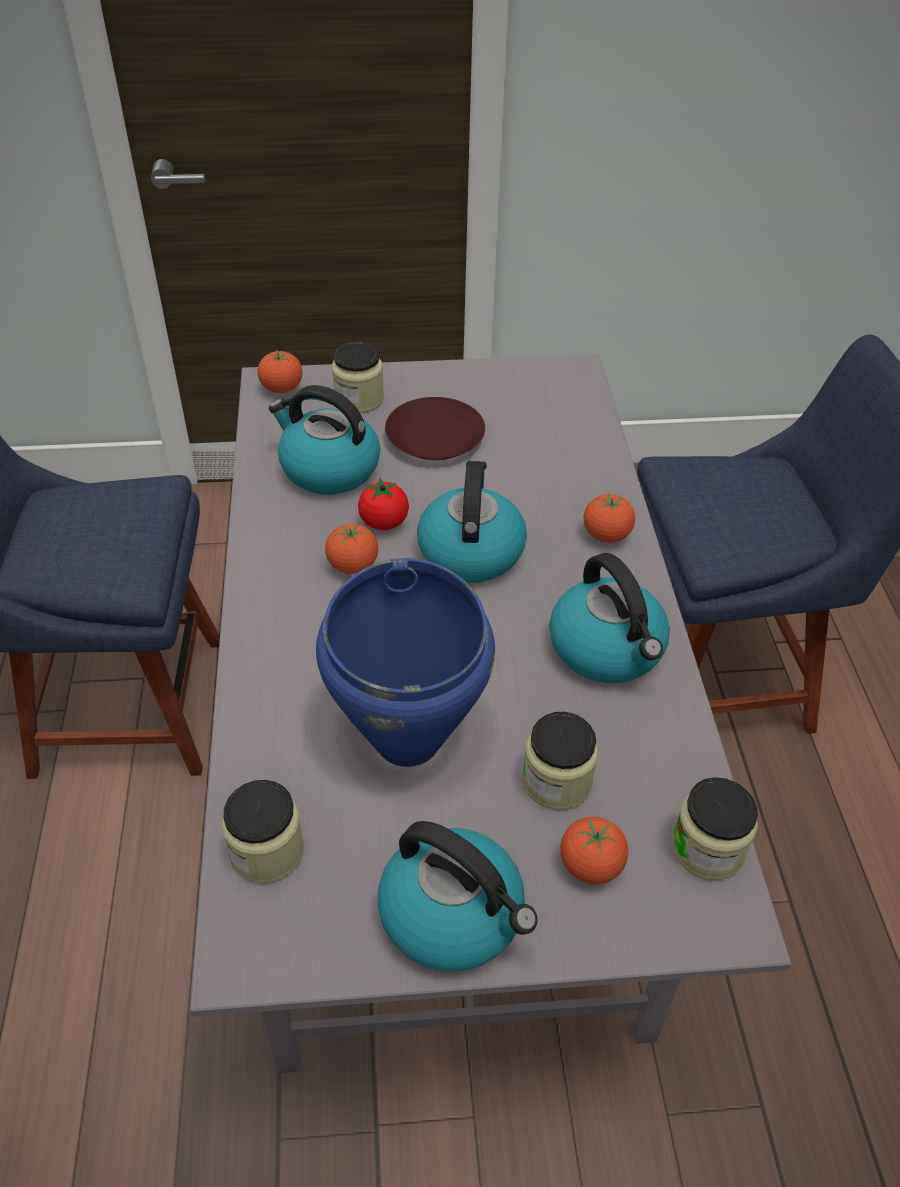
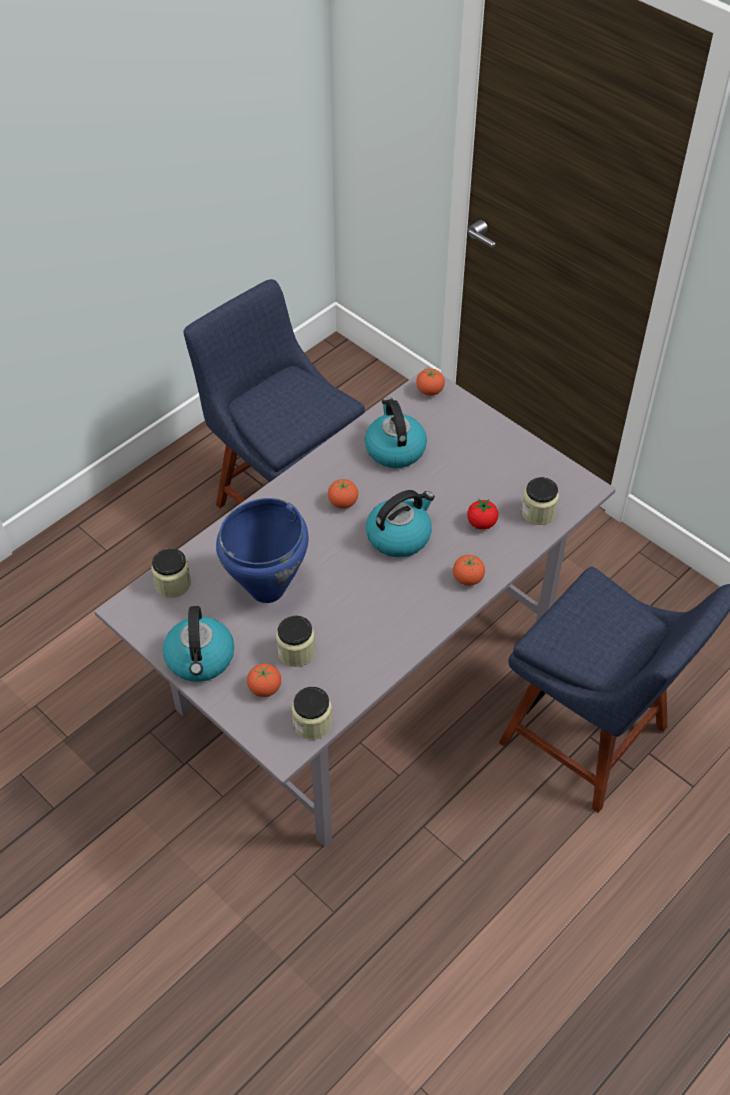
camera: 50 degrees right, 5 degrees up
jar [332,342,384,413] -> jar moved to [521,477,559,525]
tomato [358,478,409,530] -> tomato moved to [467,499,498,530]
brown plate [385,397,485,460] -> none
kettle [549,553,670,683] -> none

